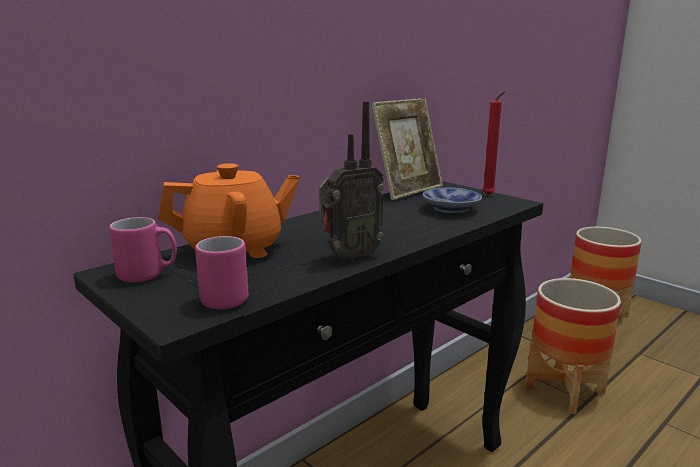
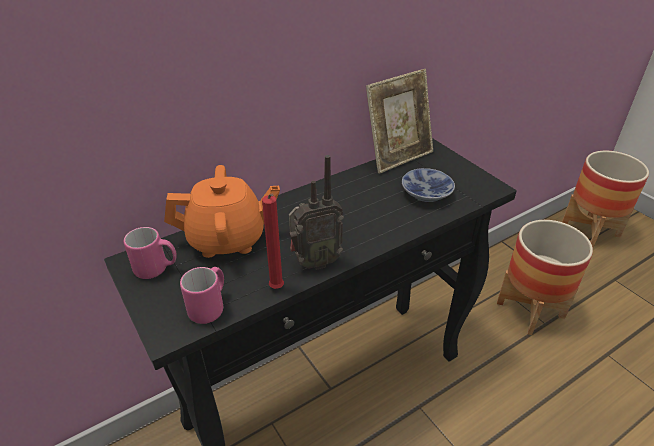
camera: 10 degrees right, 20 degrees up
red candle [482,91,506,195] -> red candle moved to [262,194,284,289]

